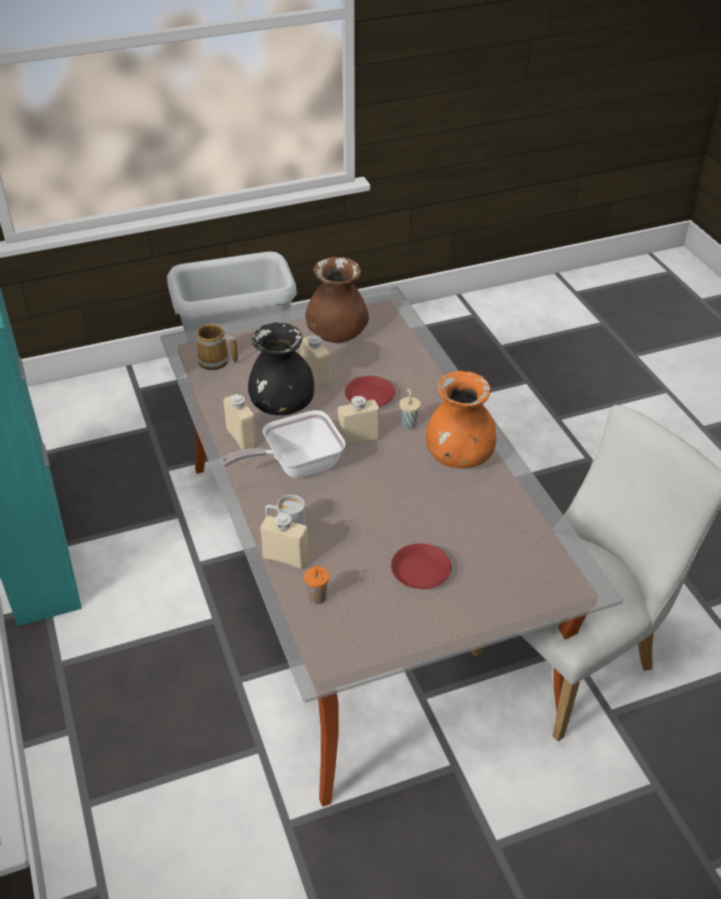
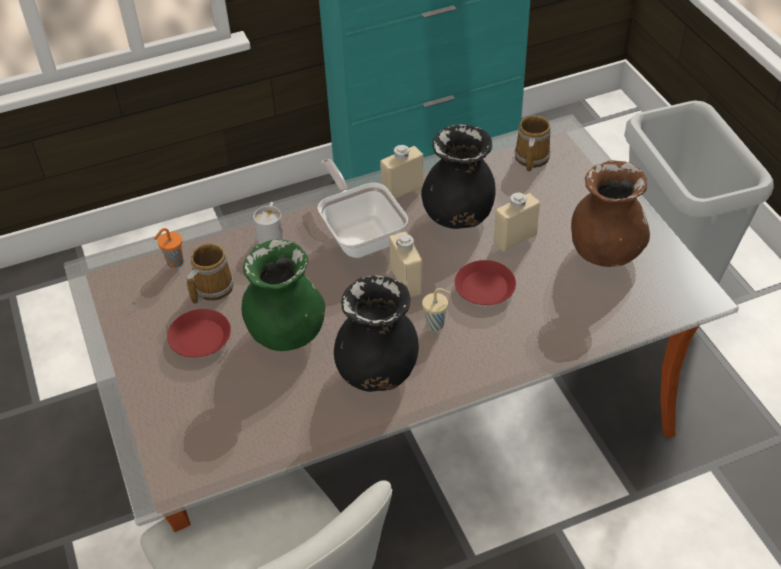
camera: 90 degrees right, 5 degrees up
beige bottle [260,513,309,569] -> none
orange vase [426,371,496,468] -> black vase [334,275,419,392]
none -> mug [187,243,234,304]
none -> green vase [242,239,325,351]

